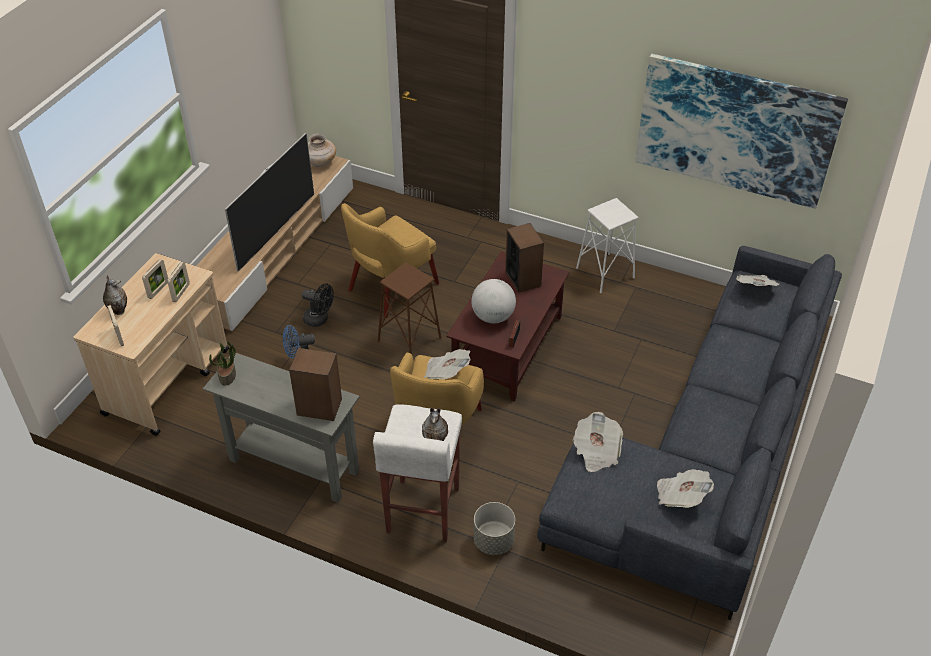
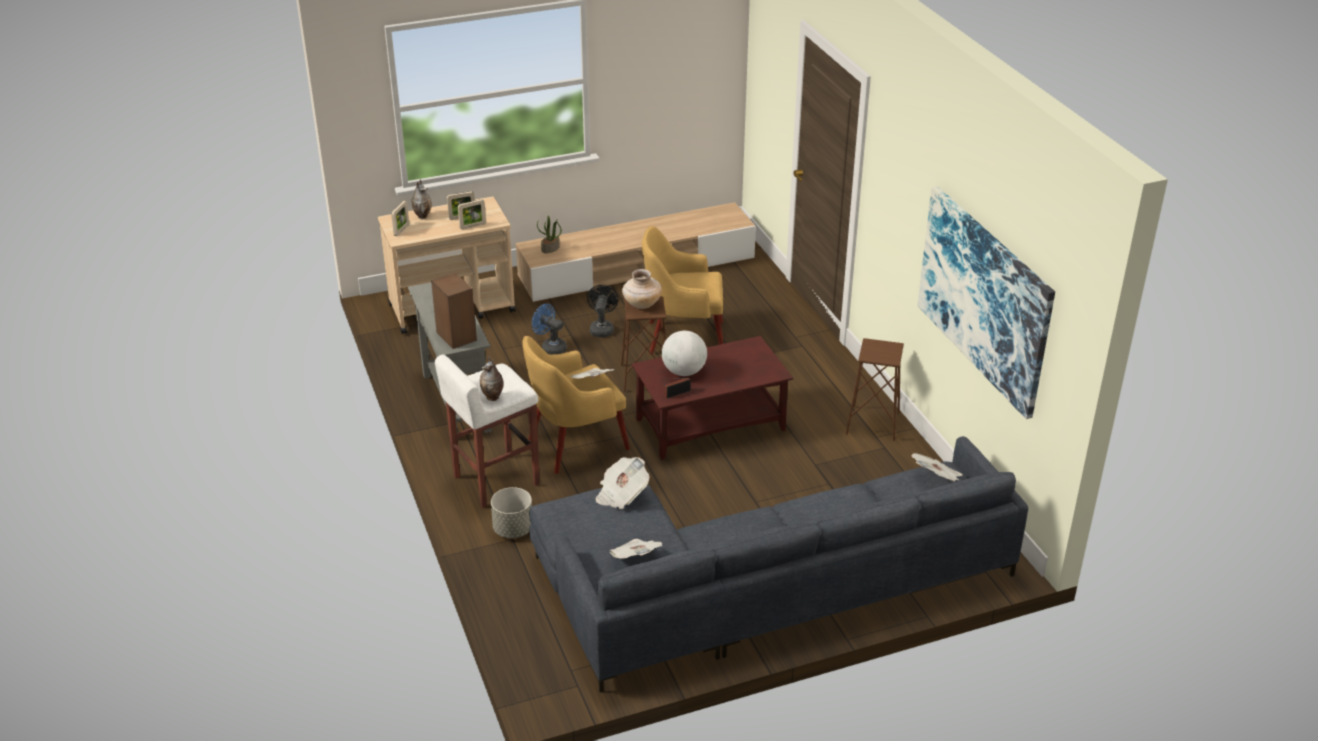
camera: 45 degrees right, 10 degrees down
potted plant [209,341,236,386] -> potted plant moved to [537,215,562,253]
television [225,133,314,271] -> none
black fan [302,283,333,327] -> black fan turned 150 degrees counterclockwise [587,285,619,337]
beige vase [308,134,336,167] -> beige vase moved to [622,269,662,309]
speaker [505,223,544,292] -> none
white stool [576,198,639,293] -> brown stool [846,338,904,441]

